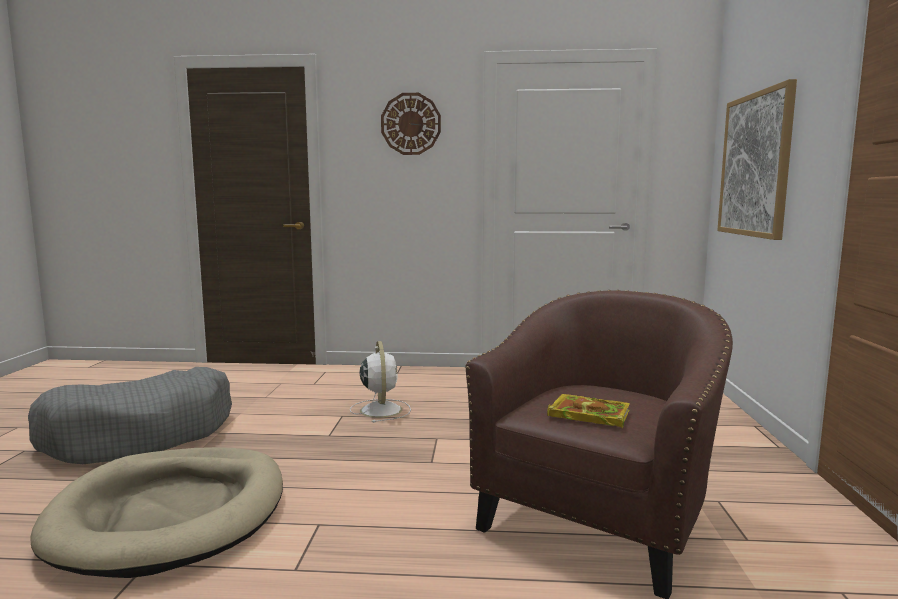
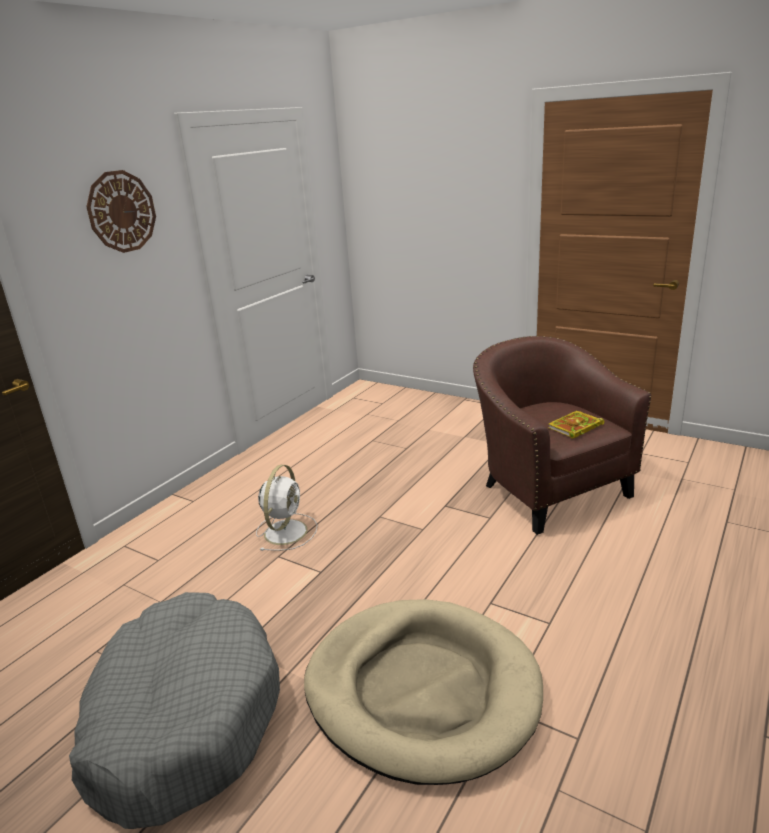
camera: 60 degrees left, 15 degrees up
white fan [350,341,411,423] -> white fan turned 90 degrees clockwise [256,465,317,551]
picture [717,79,797,240] -> none

